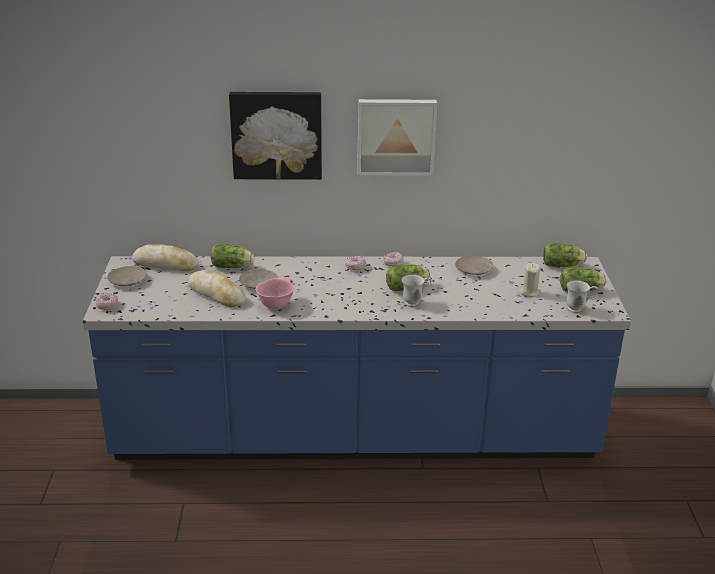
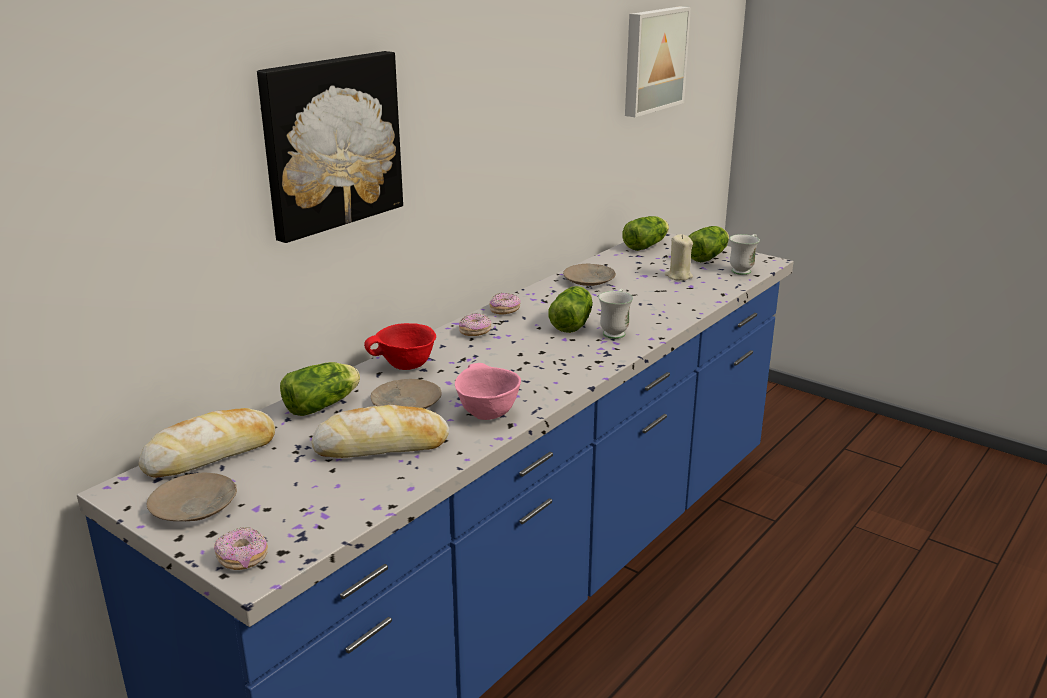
camera: 50 degrees left, 5 degrees down
picture [357,99,437,176] -> picture moved to [625,6,691,117]
none -> red bowl [364,323,436,370]

